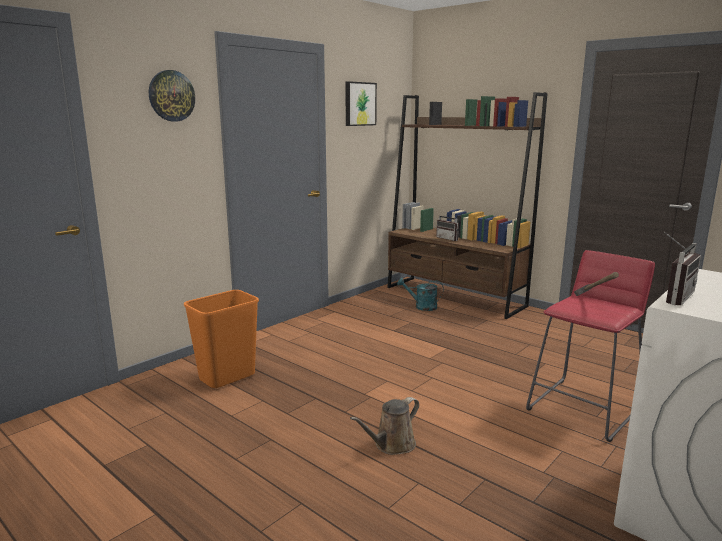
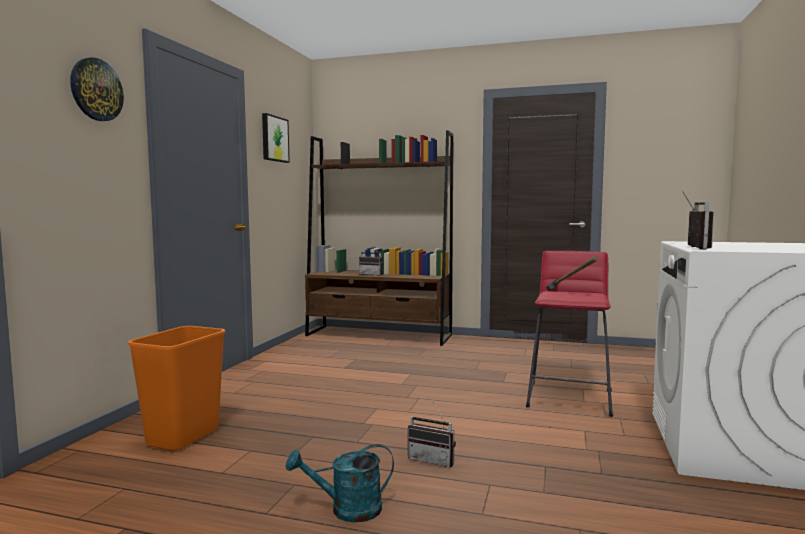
camera: 25 degrees left, 10 degrees down
brown watering can [350,397,419,455] -> radio [408,402,456,467]
turquoise watering can [397,278,444,311] -> turquoise watering can moved to [286,444,394,523]

